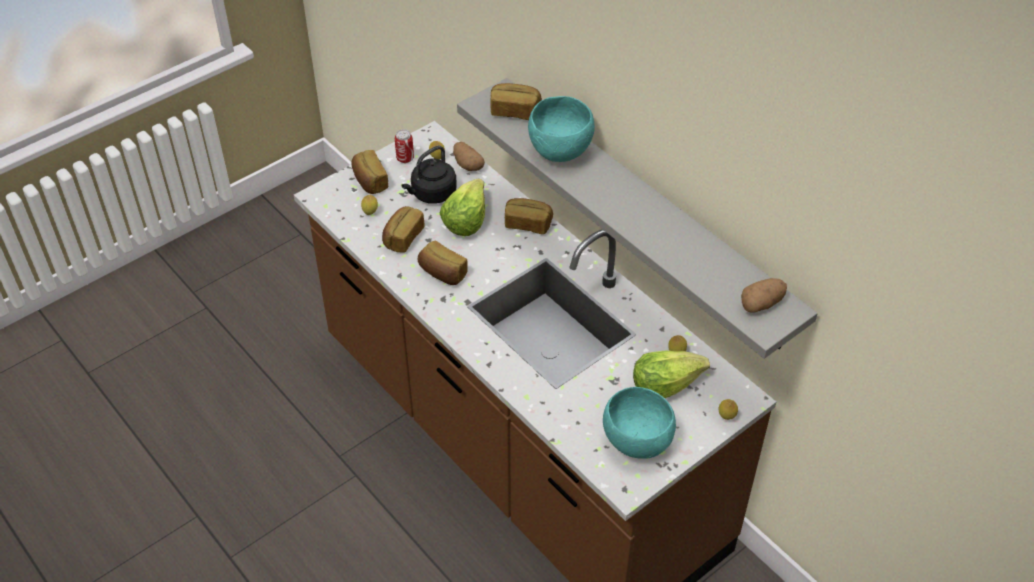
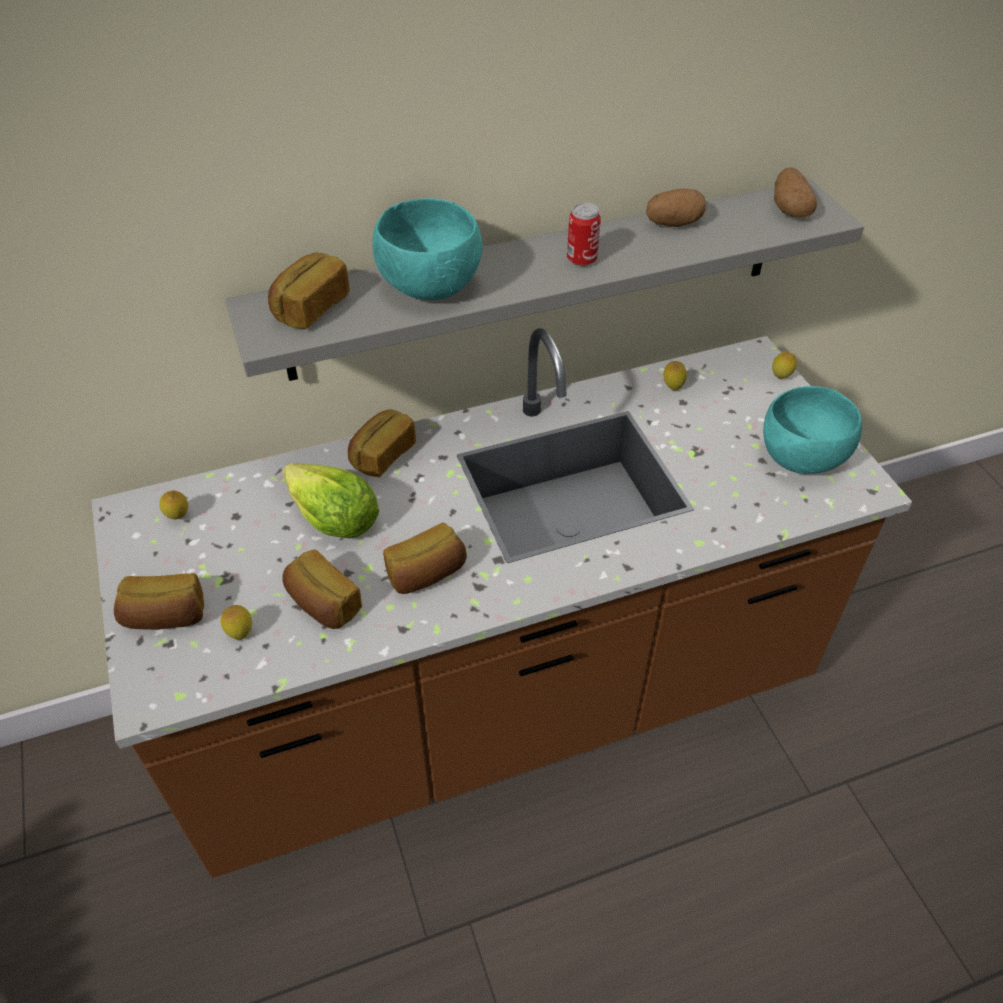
camera: 70 degrees left, 0 degrees up
can [395,129,414,163] -> can moved to [567,202,601,266]
black kettle [401,146,457,204] -> none
potato [453,142,485,171] -> potato moved to [646,189,706,227]
lettuce [633,351,710,398] -> none

